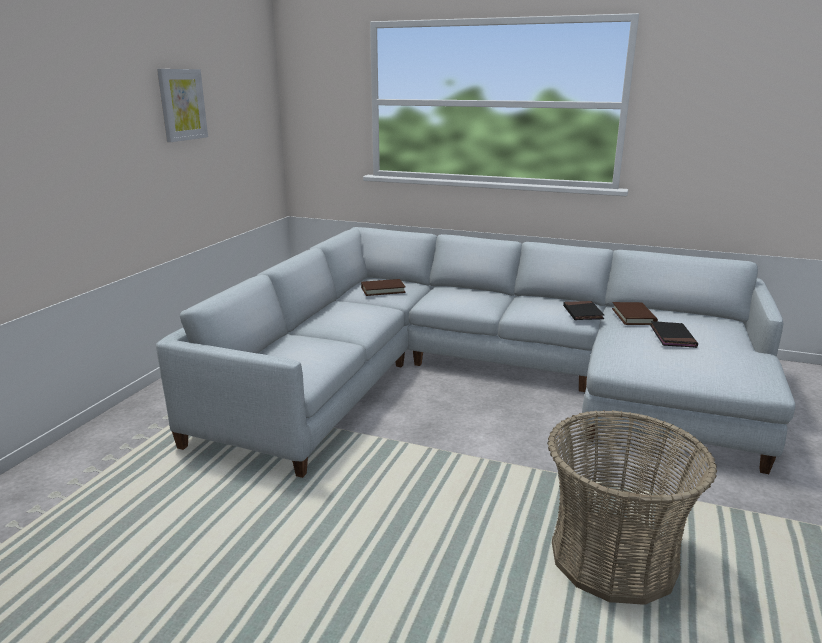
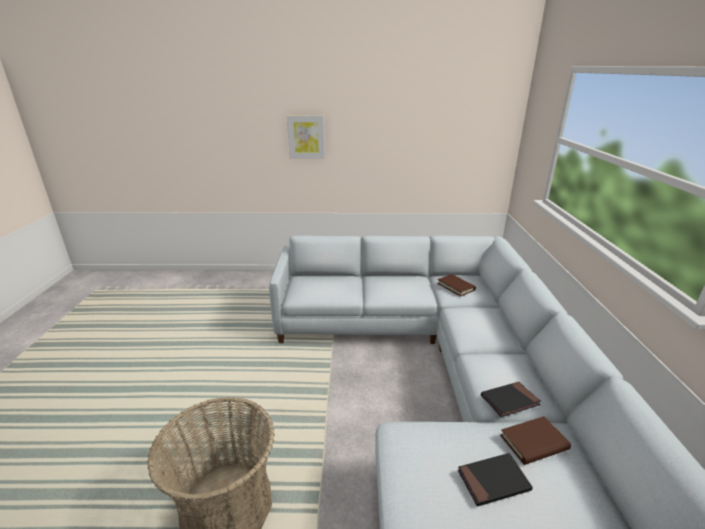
camera: 70 degrees right, 5 degrees up
picture [157,69,208,142] -> picture moved to [287,116,325,159]

